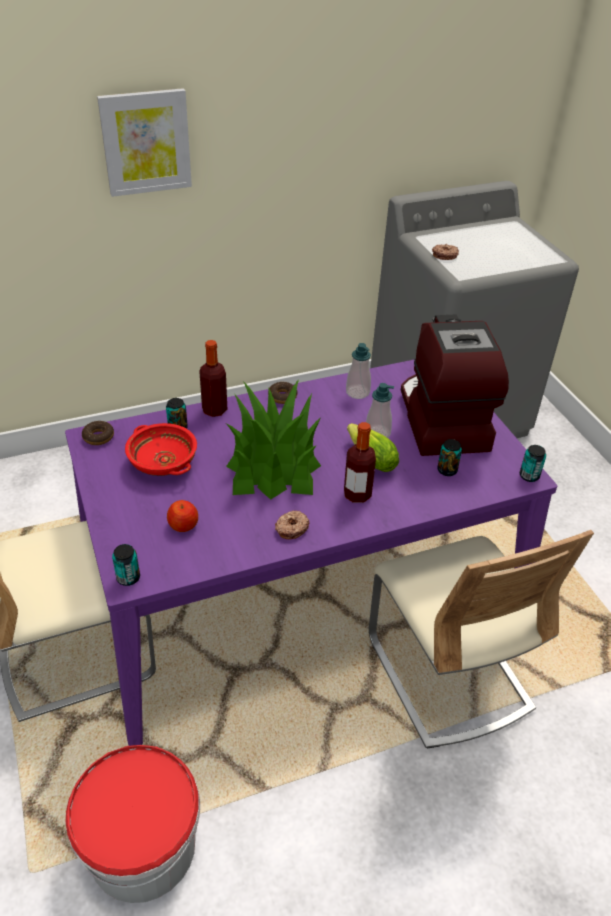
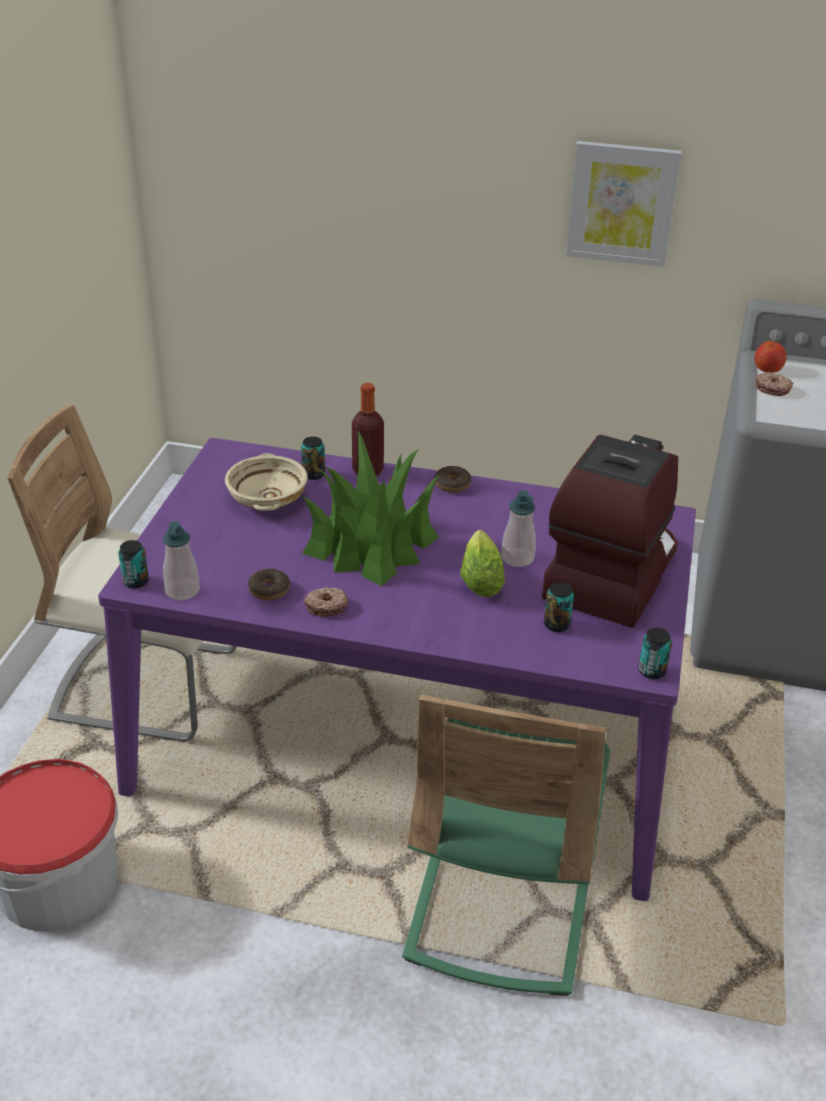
camera: 35 degrees right, 5 degrees down
donut [82,421,114,445] -> donut moved to [248,569,290,600]
picture [97,88,192,197] -> picture moved to [566,141,682,267]
red bowl [125,423,197,476] -> beige bowl [225,453,308,511]
apple [167,500,198,532] -> apple moved to [754,341,787,373]
bottle [344,422,376,503] -> none
soap dispenser [346,343,371,399] -> soap dispenser moved to [163,521,200,601]
beige chair [369,530,594,749] -> green chair [402,695,610,996]

